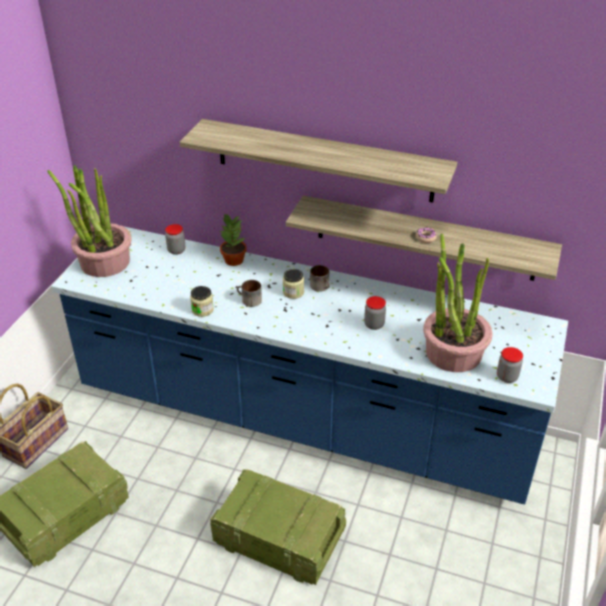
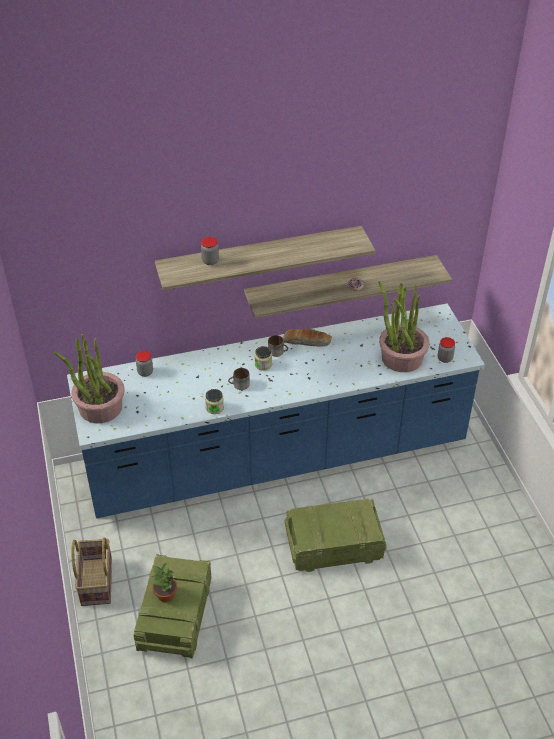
camera: 35 degrees left, 5 degrees up
potted plant [220,213,247,266] -> potted plant moved to [152,562,177,602]
jar [364,296,386,330] -> jar moved to [201,237,219,265]
none -> bread [283,329,332,347]

